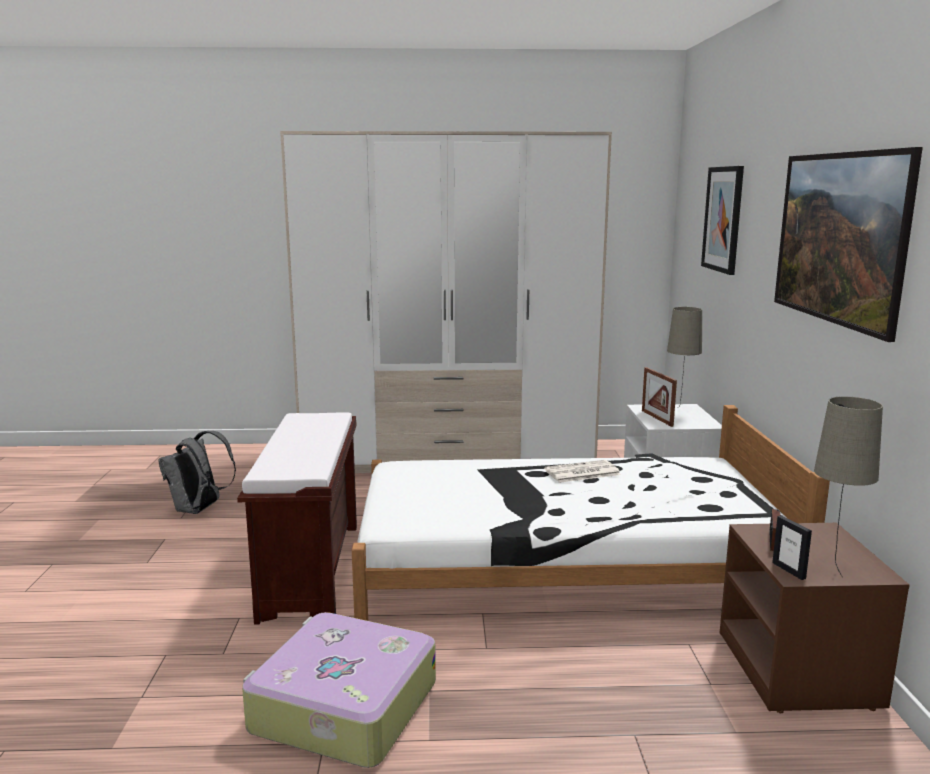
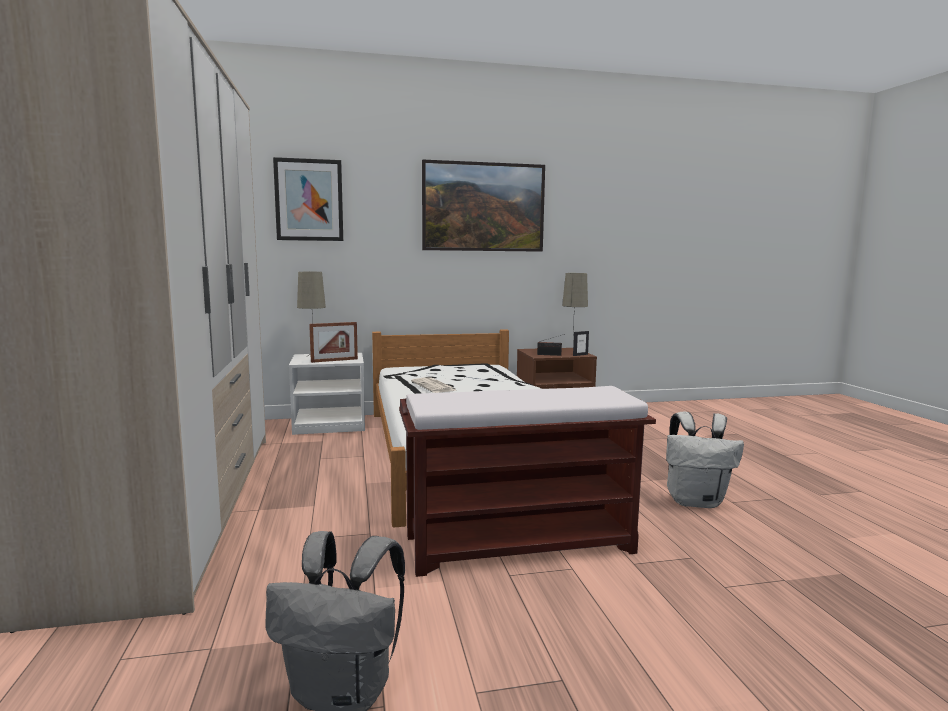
camera: 100 degrees left, 5 degrees down
suitcase [242,612,436,768] -> white backpack [666,412,744,508]

